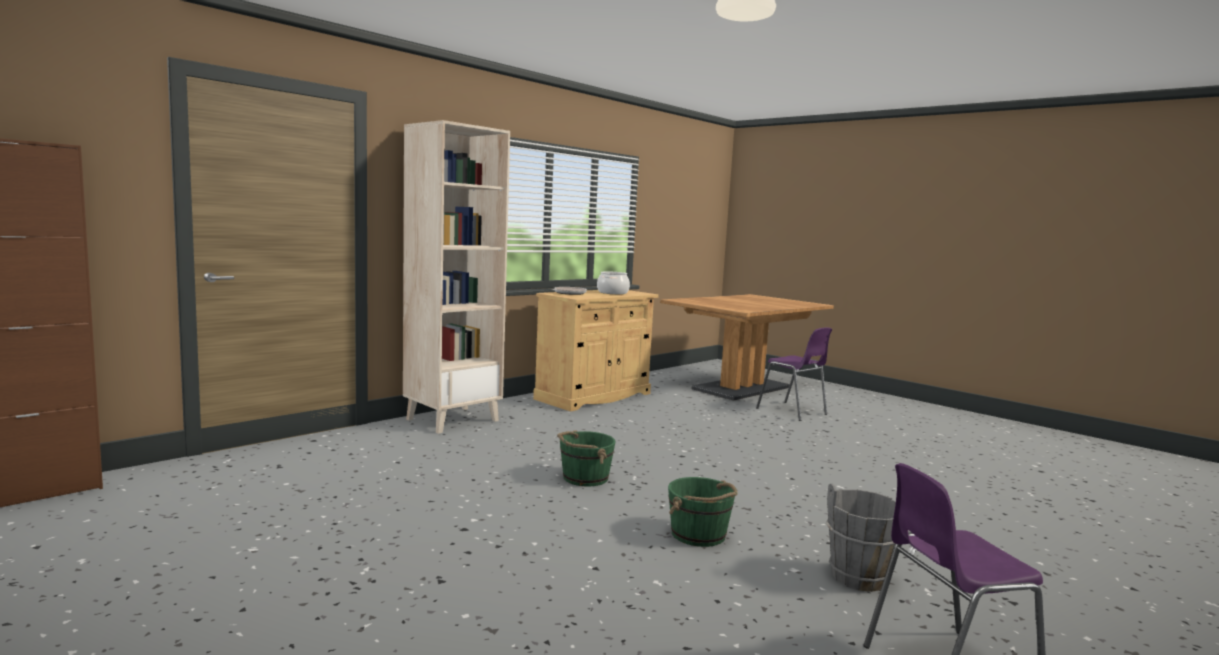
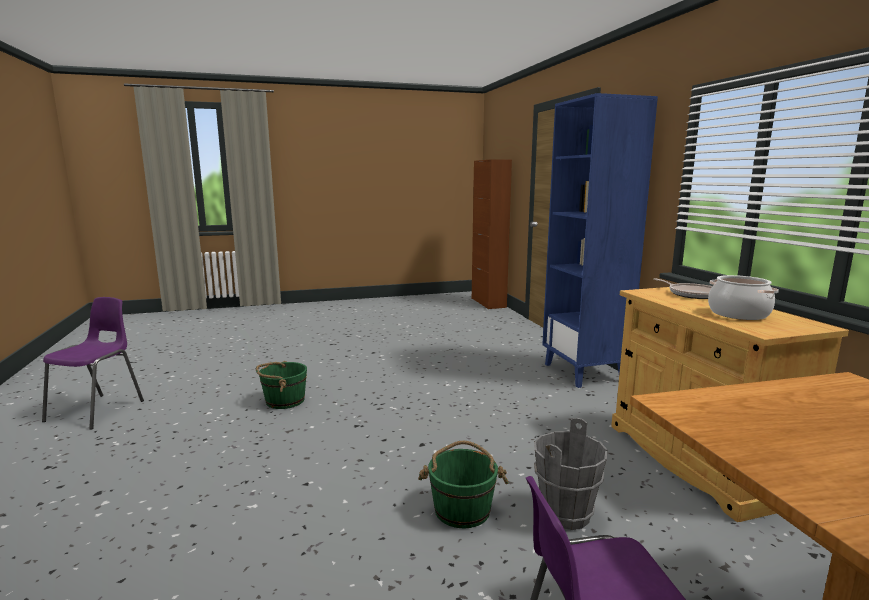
camera: 120 degrees right, 5 degrees up
beige bookcase [403,120,510,434] -> blue bookcase [542,93,658,388]
green bucket [557,430,616,487] -> green bucket moved to [418,441,509,528]
grey bucket [826,484,896,592] -> grey bucket moved to [534,418,608,530]

